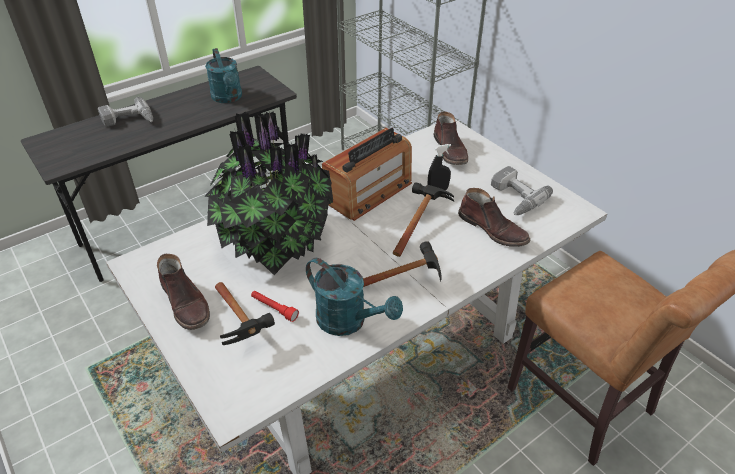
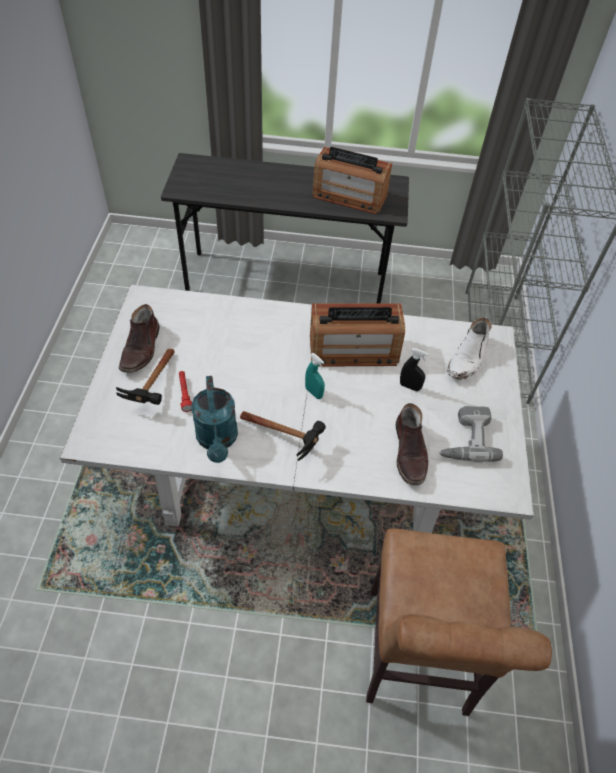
camera: 40 degrees right, 10 degrees up
power drill [98,97,153,127] -> none
potted plant [204,111,333,275] -> none
turquoise watering can [205,48,242,103] -> radio [312,147,392,214]
hammer [393,182,454,257] -> none
brown boot [434,111,468,165] -> white boot [447,317,492,380]
none -> turquoise spray bottle [305,353,325,399]

